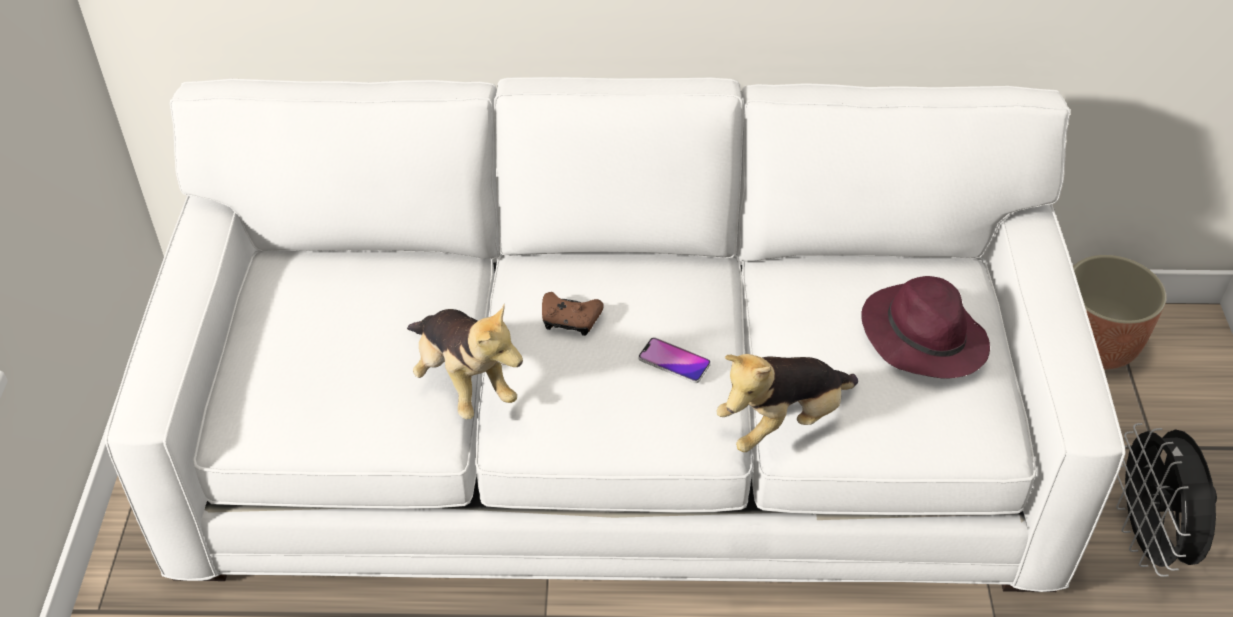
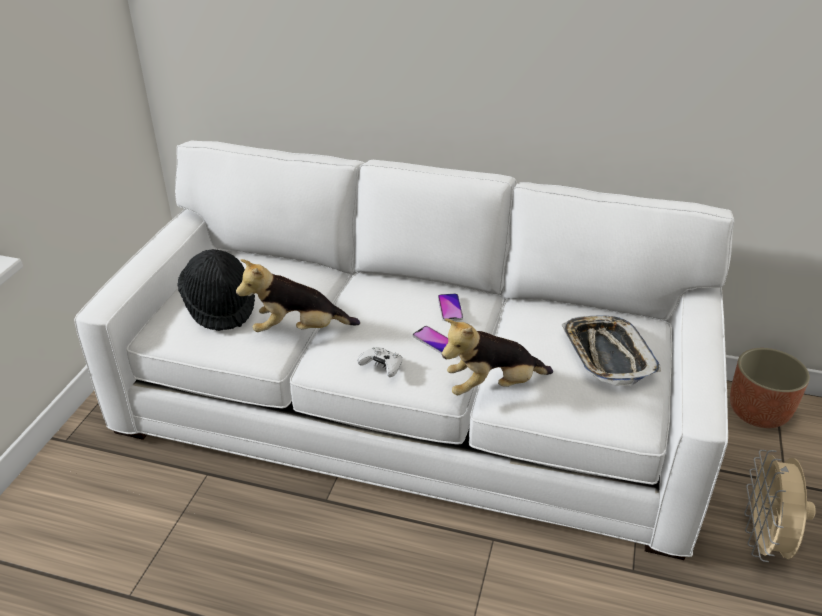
camera: 15 degrees right, 10 degrees down
plush toy [407,305,523,419] -> plush toy turned 105 degrees clockwise [236,259,360,332]
brown game controller [542,292,604,336] -> none
purple hat [861,276,990,379] -> tray [562,315,661,386]
black fan [1116,423,1217,577] -> beige fan [744,450,816,562]
none -> black hat [177,249,255,331]
none -> white game controller [357,347,402,377]
none -> phone [438,294,463,321]

